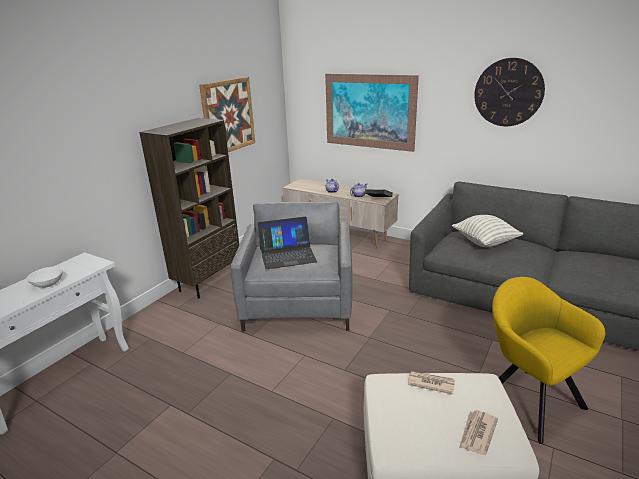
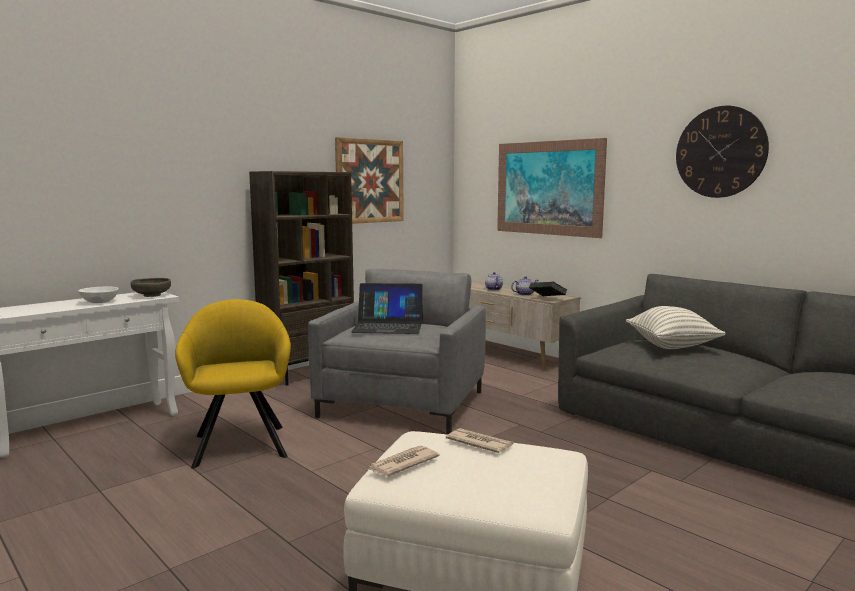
camera: 15 degrees right, 15 degrees down
newspaper [459,410,498,455] -> newspaper moved to [367,446,440,476]
yellow armchair [492,277,605,444] -> yellow armchair moved to [175,299,291,468]
none -> grey bowl [131,278,171,297]

